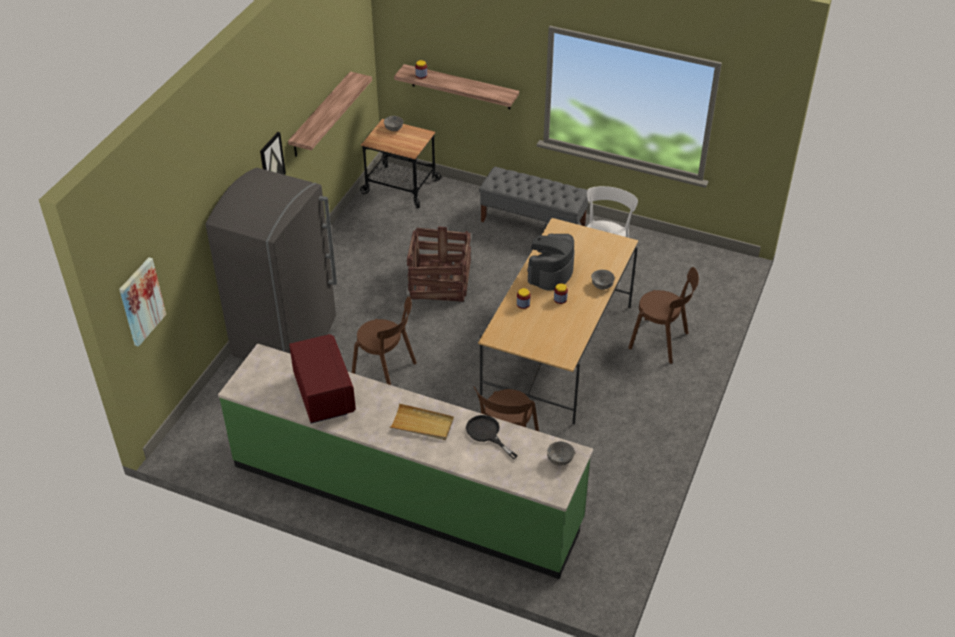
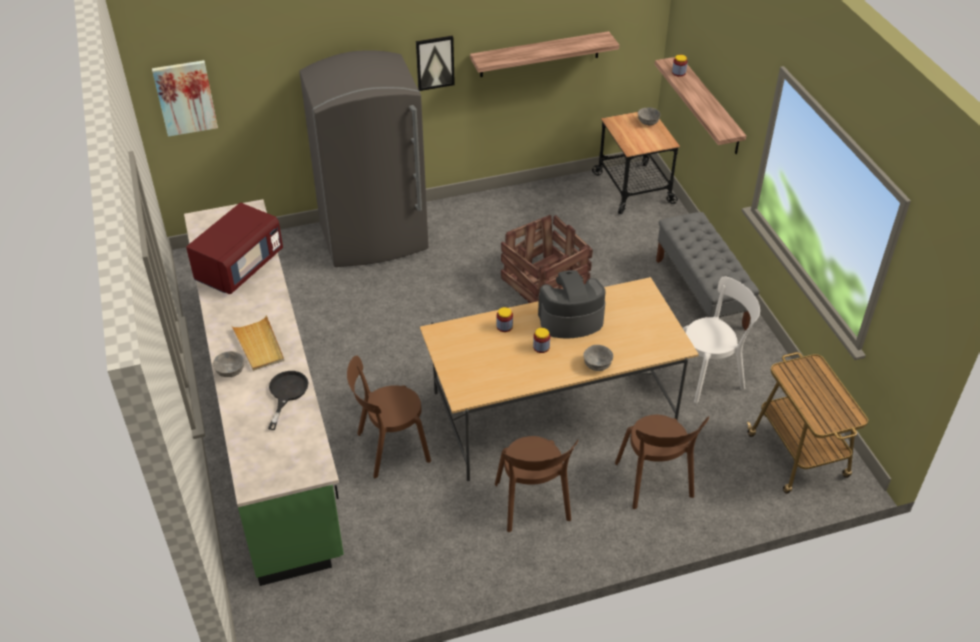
camera: 50 degrees right, 0 degrees up
brown chair [352,296,417,385] -> brown chair moved to [495,436,578,532]
grey bowl [547,441,575,465] -> grey bowl moved to [213,351,244,377]
none -> cart [747,352,868,494]

